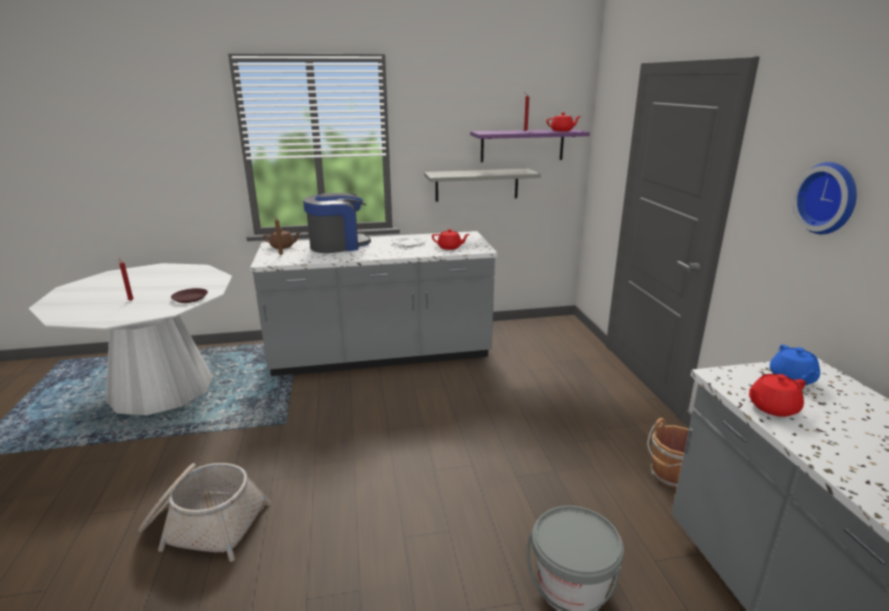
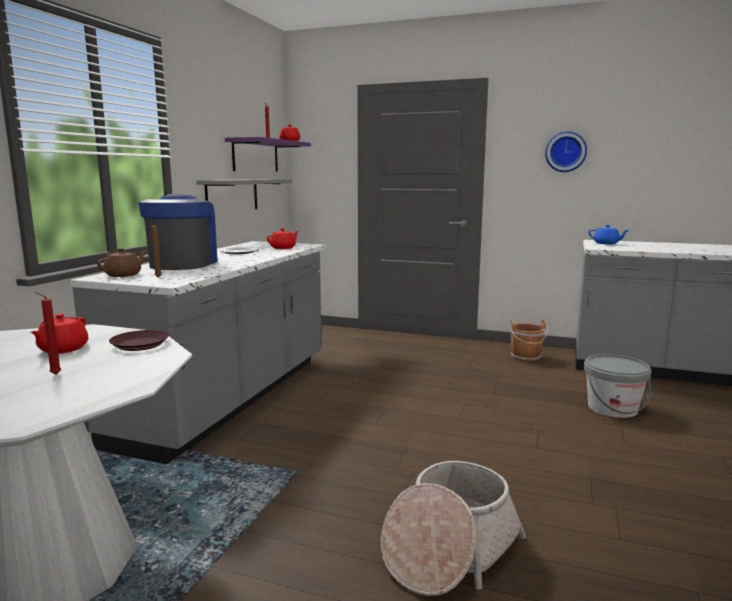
camera: 60 degrees left, 10 degrees down
red teapot [749,374,806,417] -> red teapot moved to [30,313,88,354]

